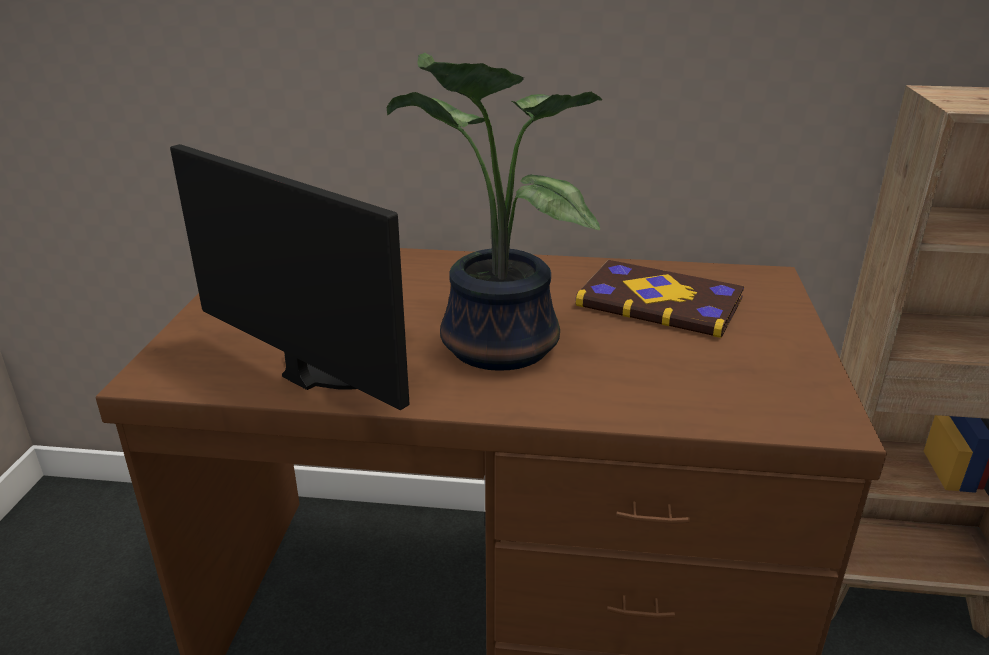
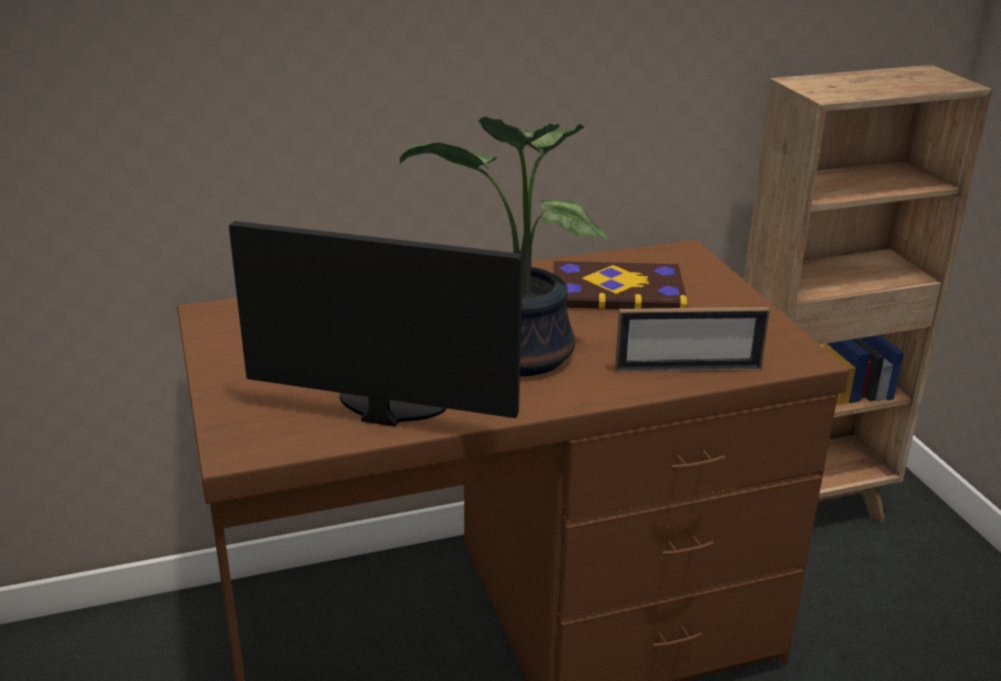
camera: 25 degrees left, 0 degrees up
none -> picture frame [615,307,770,373]

